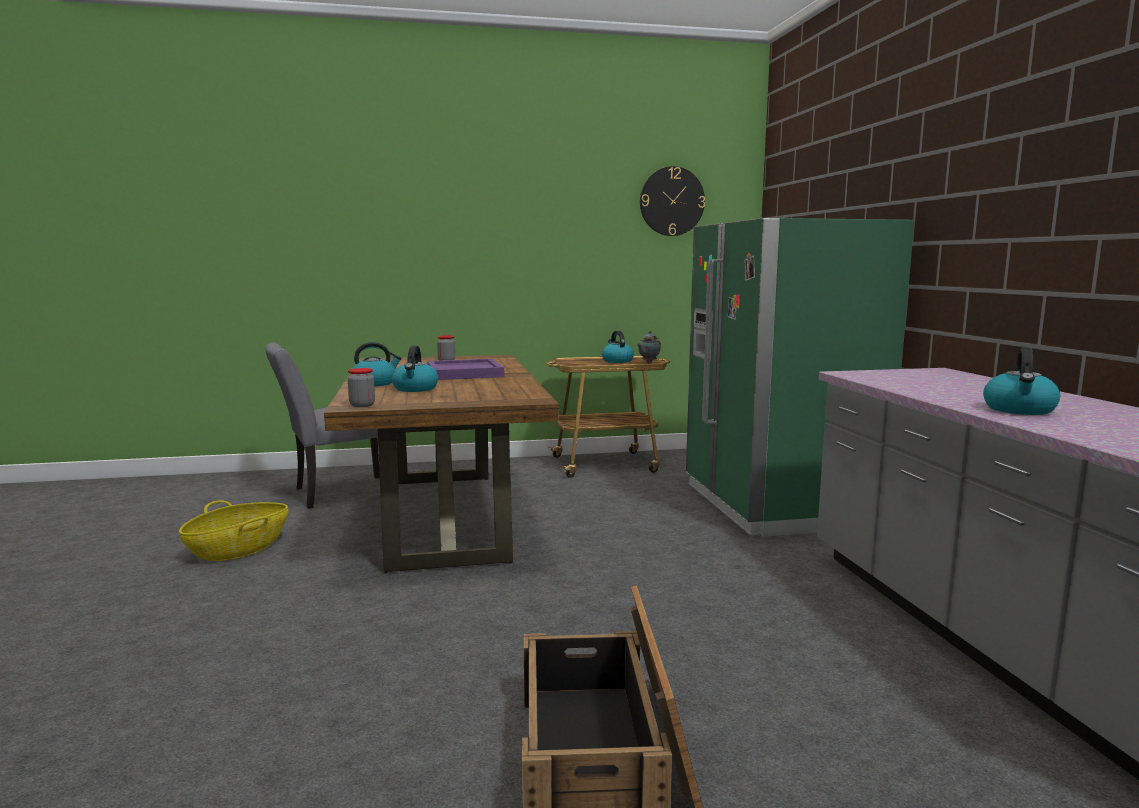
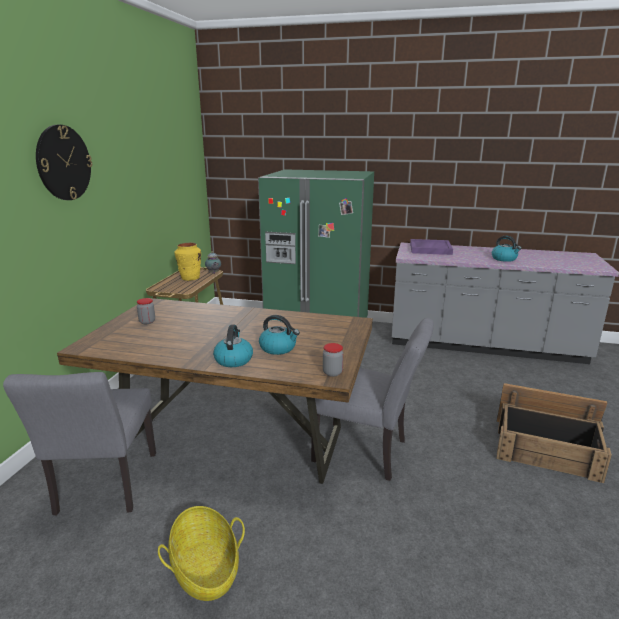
camera: 65 degrees left, 10 degrees up
purple tray [427,359,504,380] -> purple tray moved to [410,239,453,255]
kettle [602,331,634,363] -> yellow vase [174,243,201,281]
wall clock [640,166,705,236] -> wall clock moved to [36,125,92,200]
none -> grey chair [311,318,434,481]

